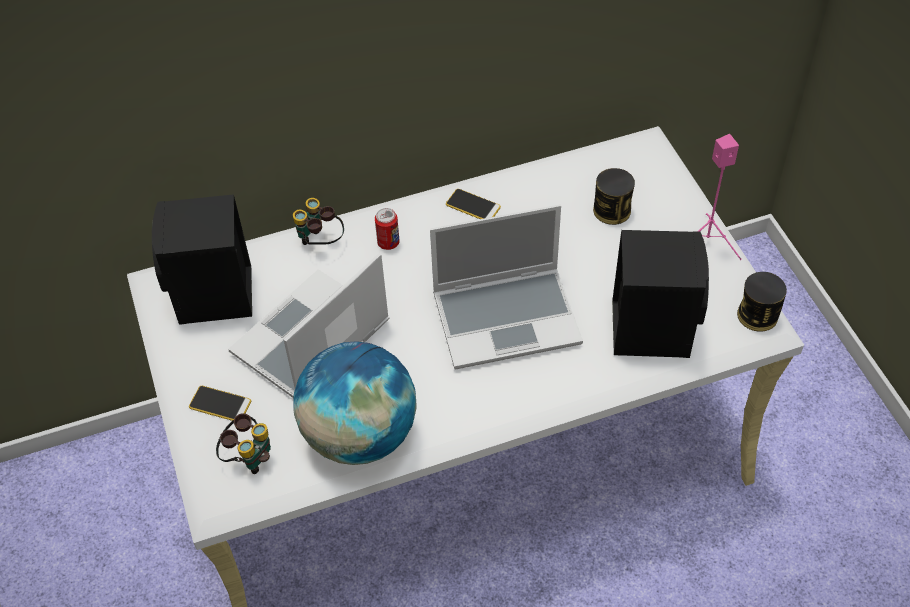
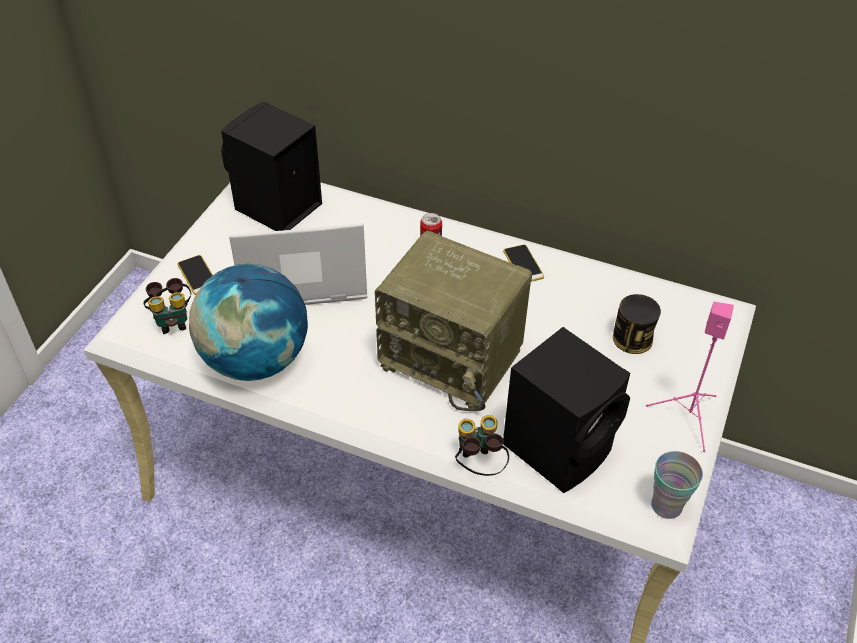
camera: 40 degrees right, 5 degrees down
binoculars [293,198,344,245] -> binoculars moved to [455,415,509,476]
laptop [430,205,583,370] -> radio [375,231,532,411]
can [737,272,787,332] -> cup [651,451,703,519]

